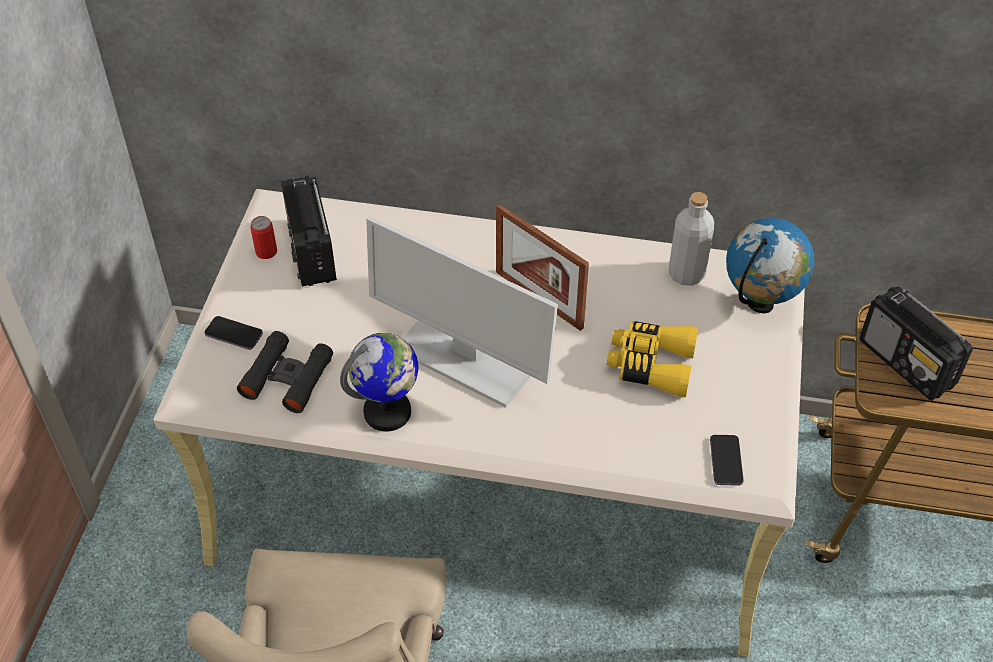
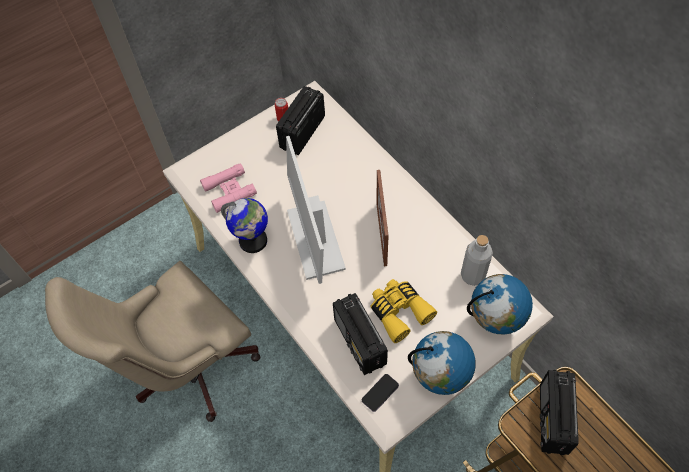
camera: 45 degrees right, 10 degrees up
phone [204,316,263,350] -> none
black binoculars [237,331,333,413] -> pink binoculars [200,163,257,213]
none -> radio [333,293,388,375]
none -> globe [408,331,475,395]

